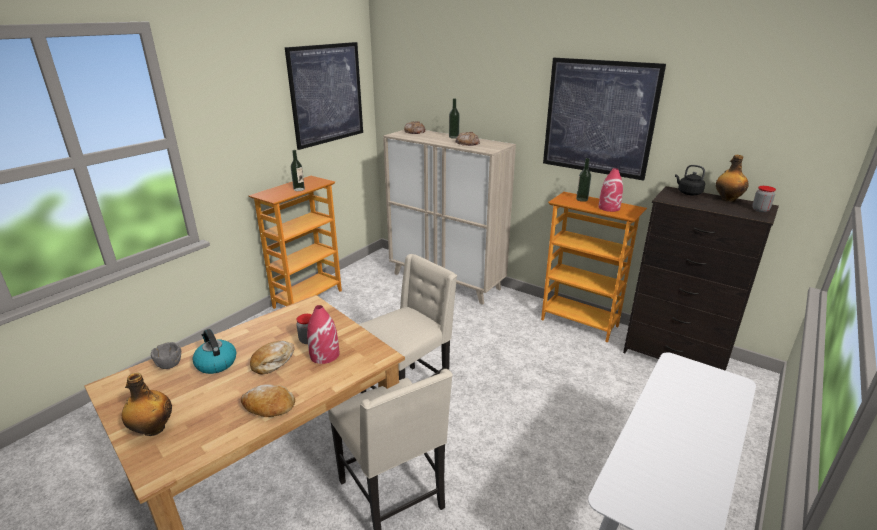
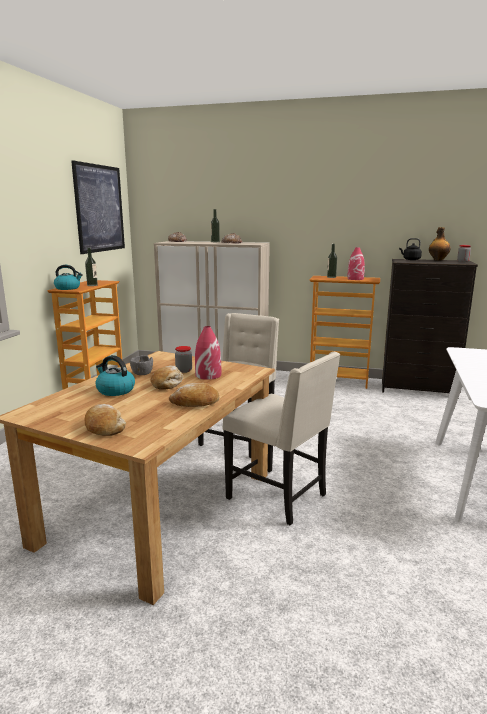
camera: 20 degrees left, 10 degrees down
bottle [122,373,172,436] -> bread [84,404,126,436]
grey bowl [151,342,181,369] -> grey bowl moved to [130,355,153,375]
picture [543,58,666,181] -> none
none -> kettle [54,265,83,290]

